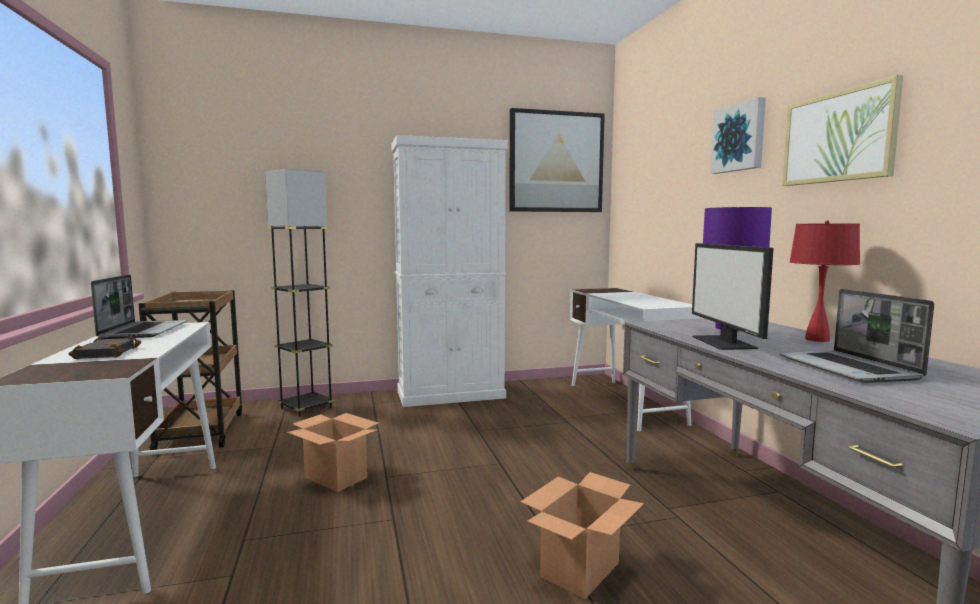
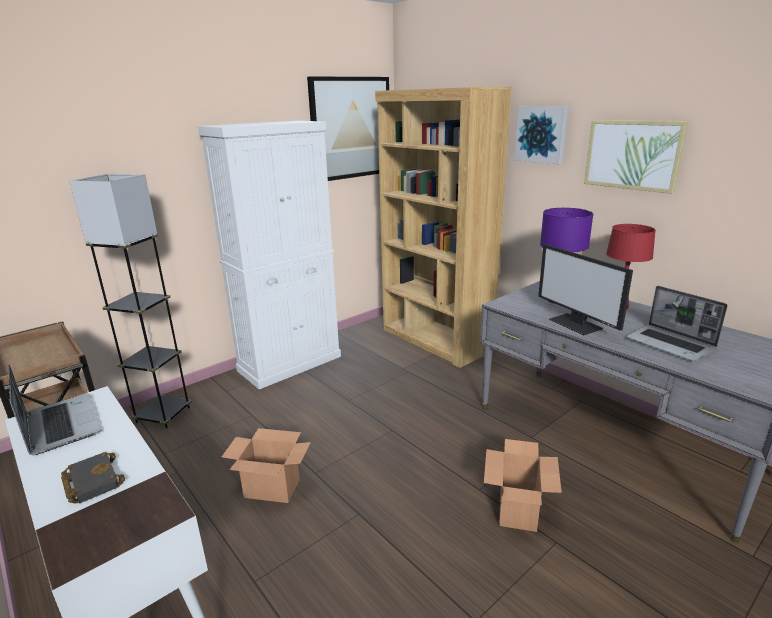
camera: 25 degrees left, 15 degrees up
white desk [570,288,702,431] -> brown bookcase [375,87,512,368]

